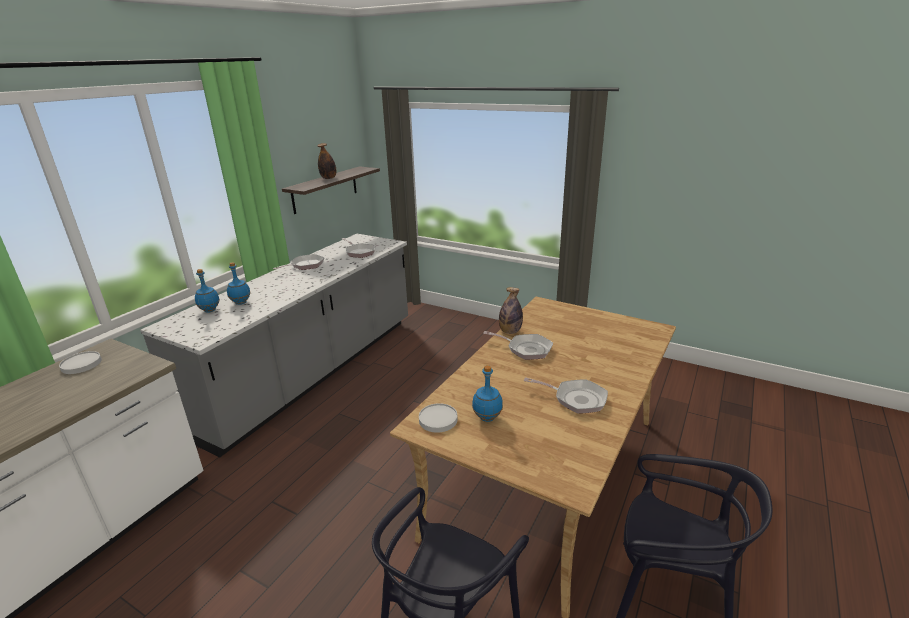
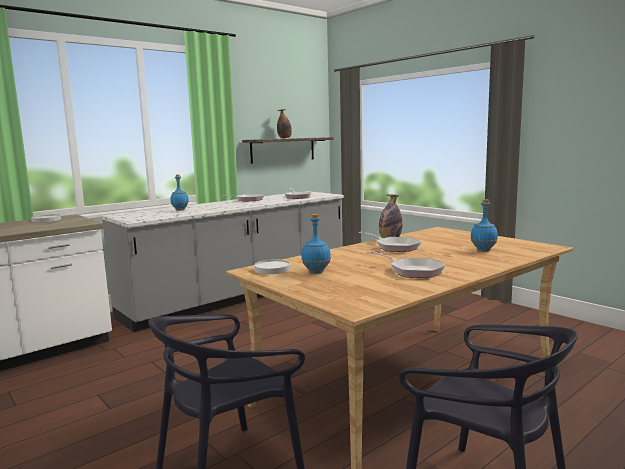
camera: 20 degrees right, 15 degrees down
blue bottle [195,269,220,313] -> blue bottle moved to [471,199,498,251]

